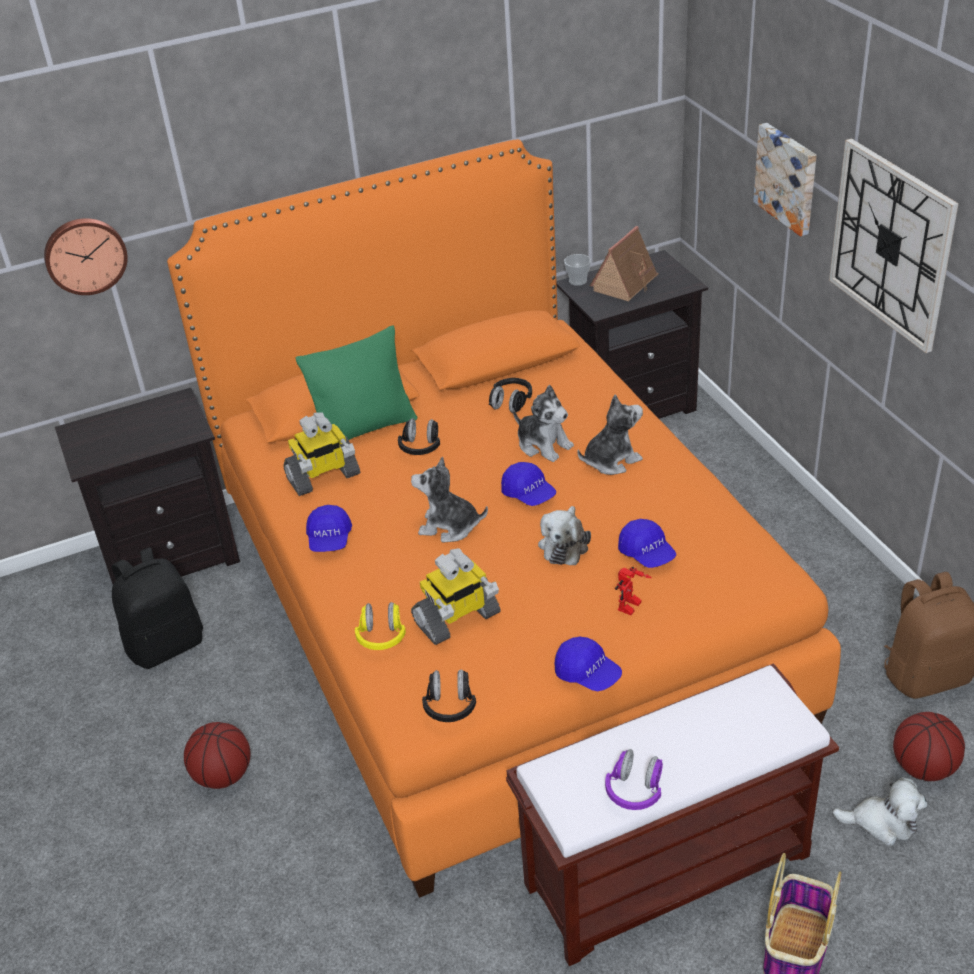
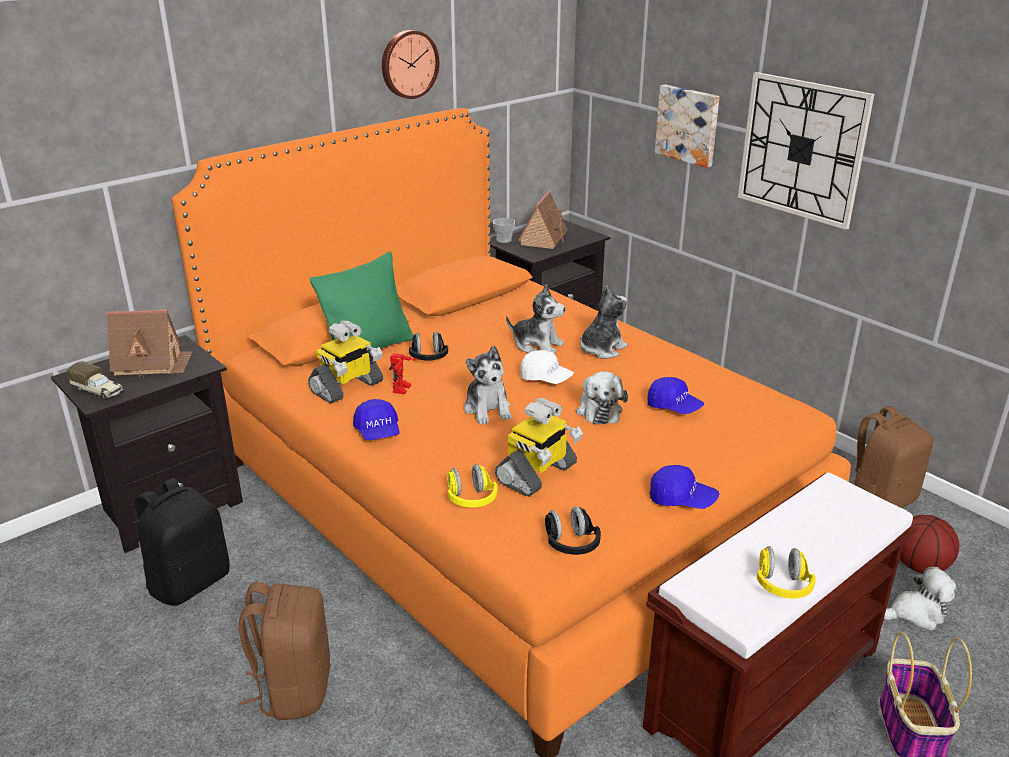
camera: 20 degrees left, 10 degrees down
wall clock [44,218,128,295] -> wall clock moved to [382,30,439,99]
basketball [184,722,250,789] -> brown backpack [238,582,331,720]
plush toy [411,457,488,543] -> plush toy turned 105 degrees counterclockwise [464,346,512,425]
black headphones [489,378,532,413] -> none
blue cap [501,462,556,506] -> white cap [520,350,574,384]
purple headphones [605,749,663,810] -> yellow headphones [757,546,816,599]
toy robot [615,567,652,615] -> toy robot moved to [389,353,418,395]
none -> toy truck [67,361,123,400]
none -> toy house [105,309,193,378]

